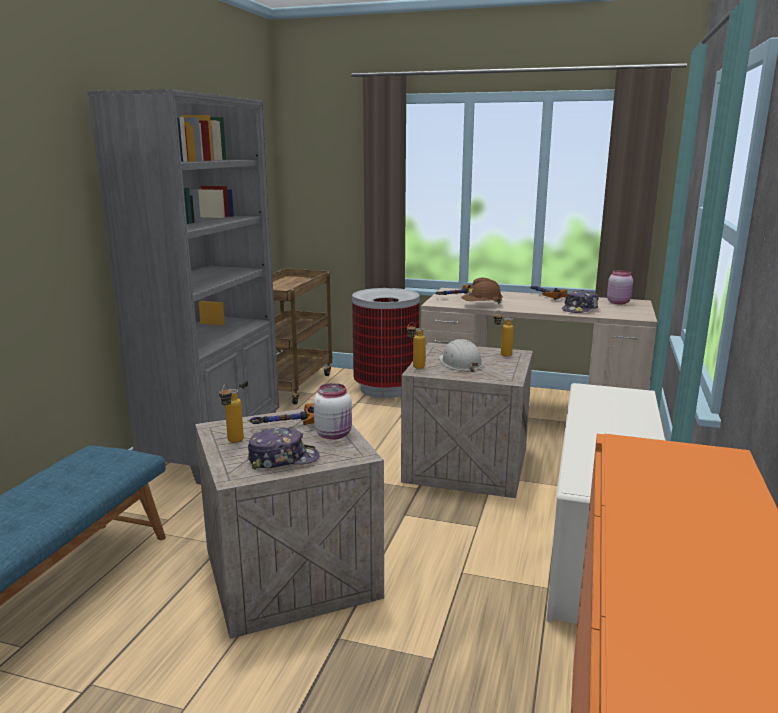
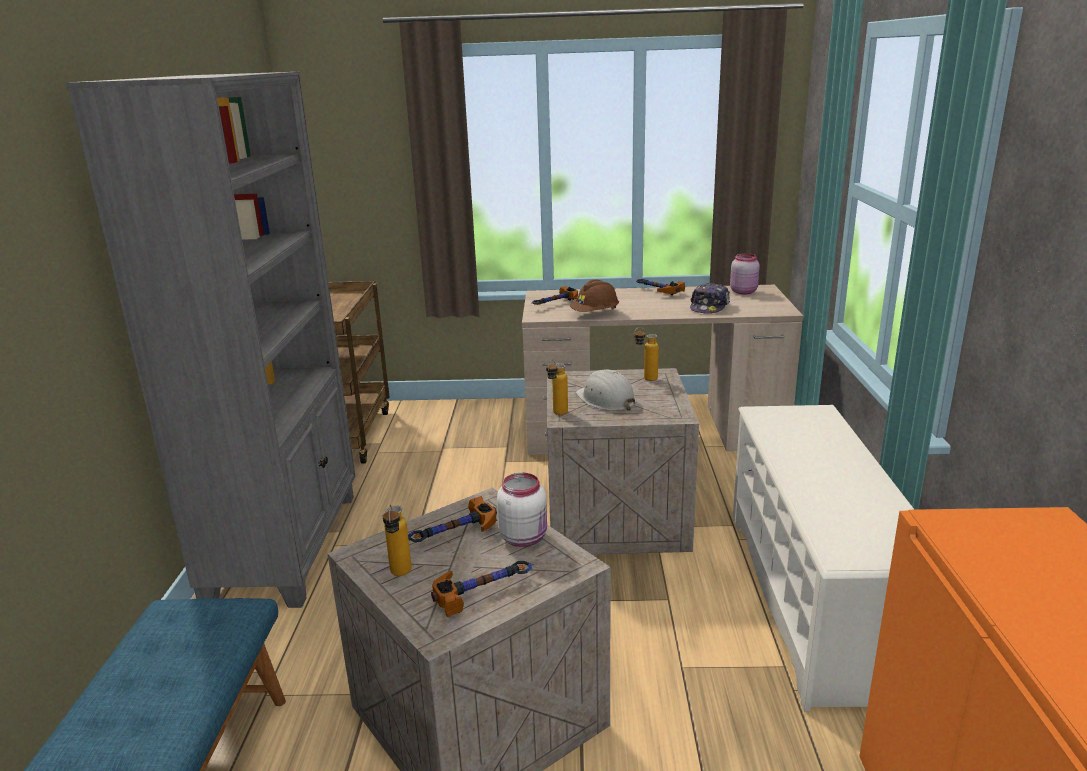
camera: 15 degrees left, 5 degrees up
cap [247,427,319,470] -> hammer [431,561,534,617]
trash can [352,288,420,398] -> none

